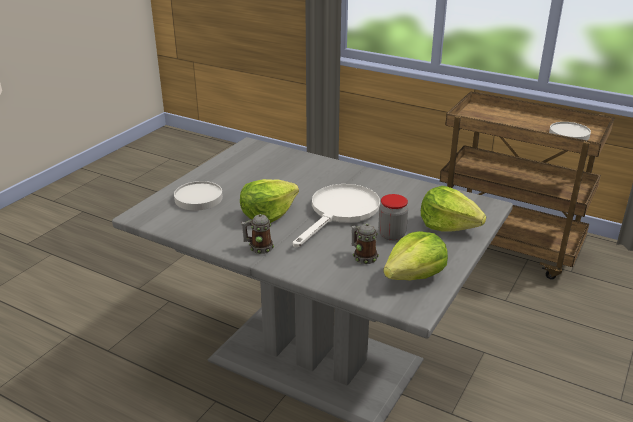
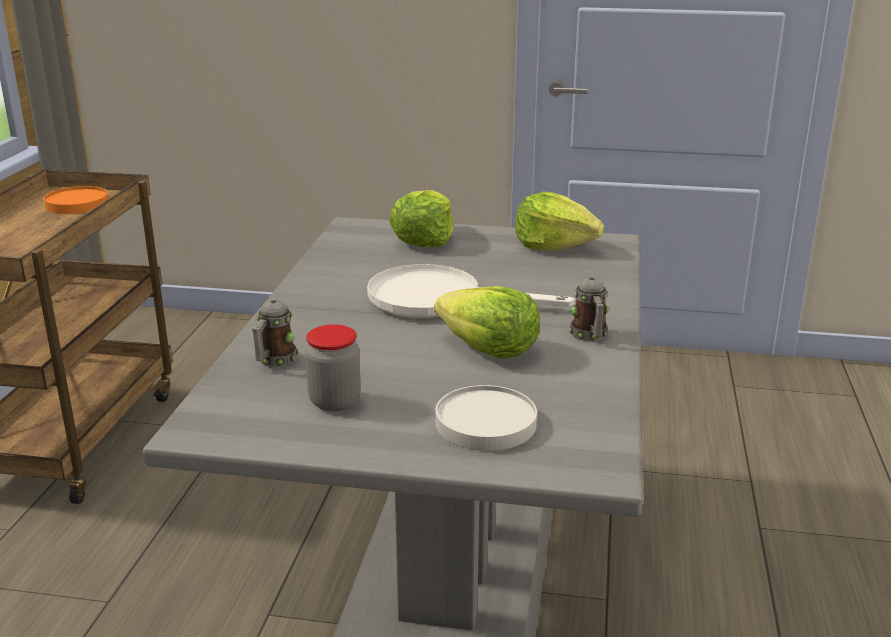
camera: 110 degrees left, 5 degrees down
mug [351,223,379,264] -> mug moved to [252,299,299,367]
jar [378,194,408,241] -> jar moved to [305,324,361,412]
white plate [549,122,591,140] -> orange plate [44,186,109,214]

